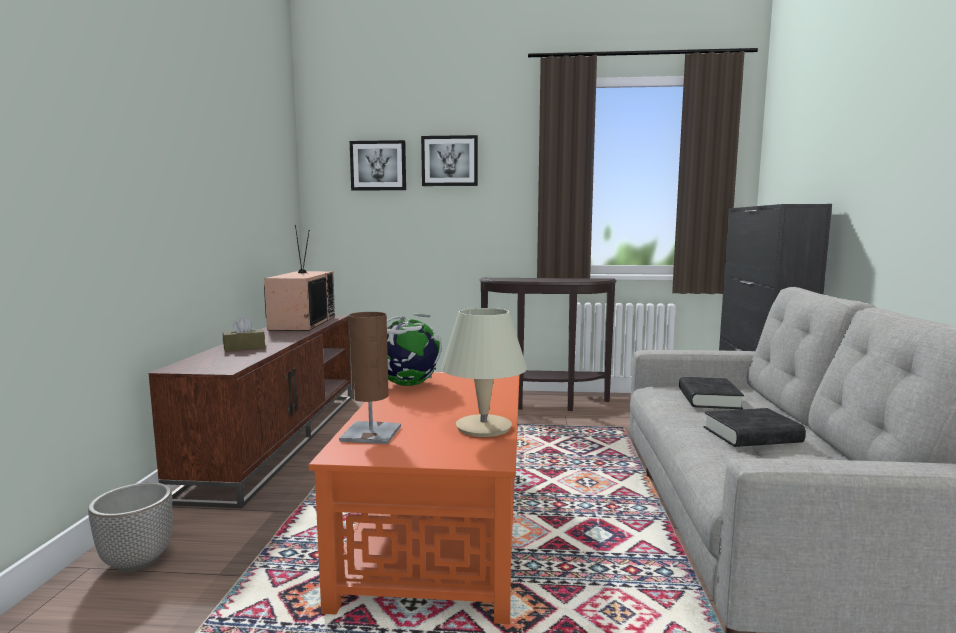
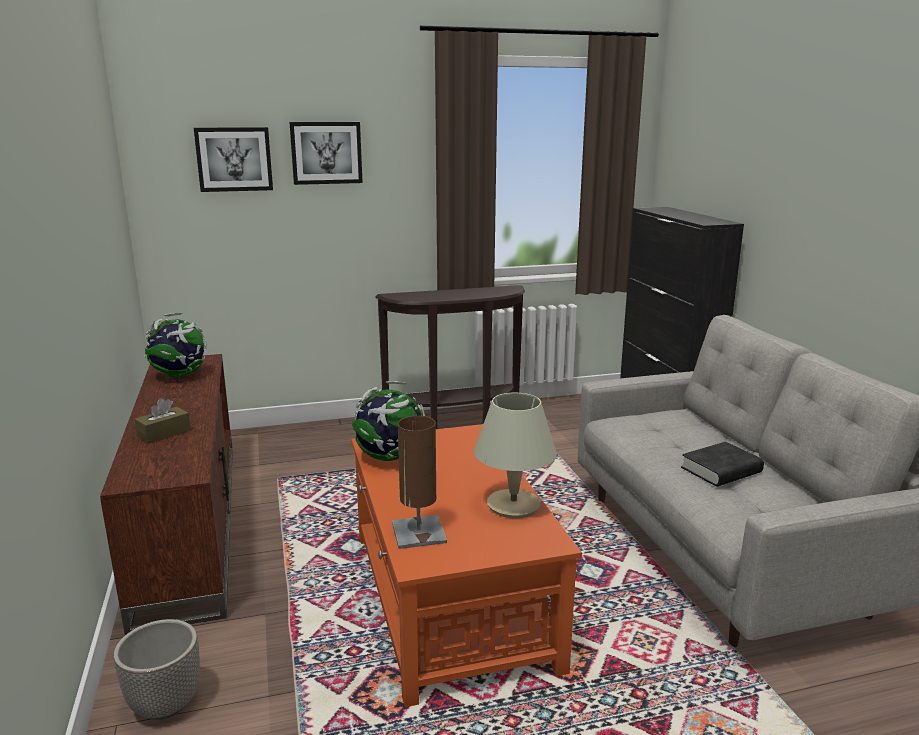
camera: 20 degrees left, 10 degrees up
television [264,225,335,331] -> globe [144,313,207,377]
black book [679,377,744,409] -> none

